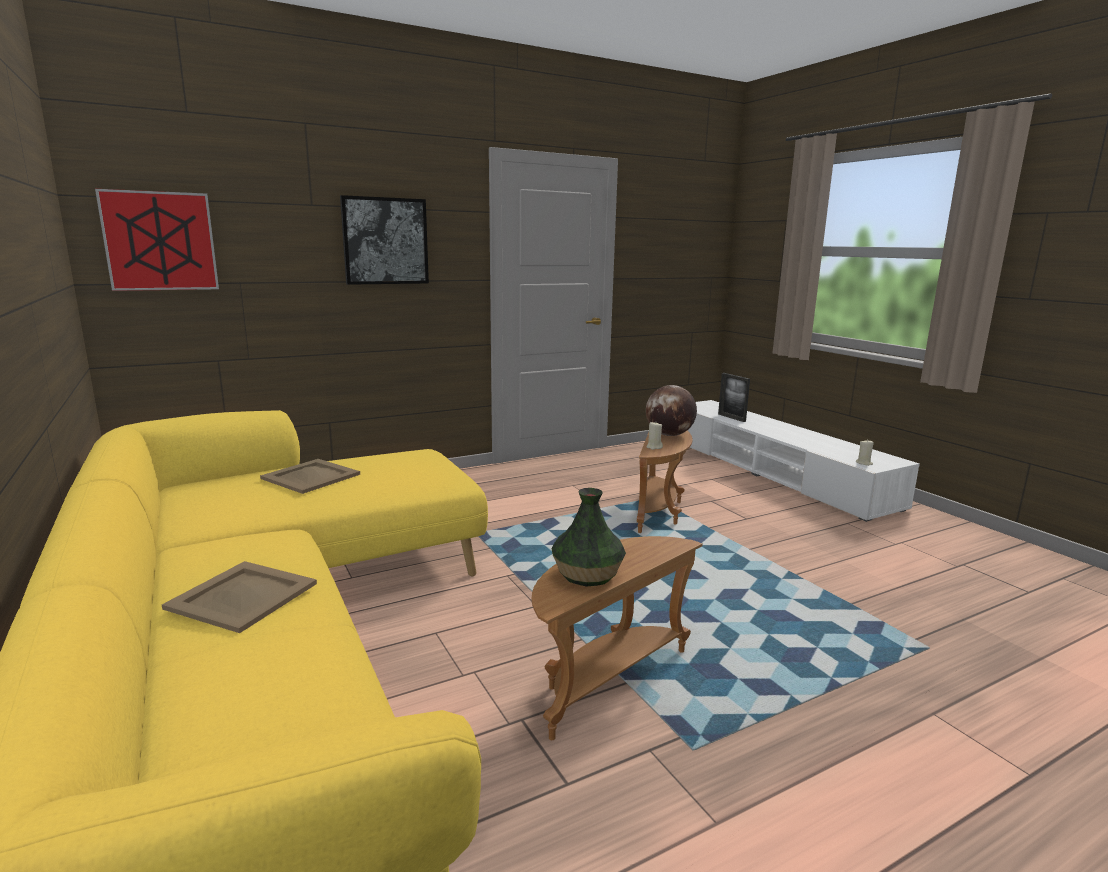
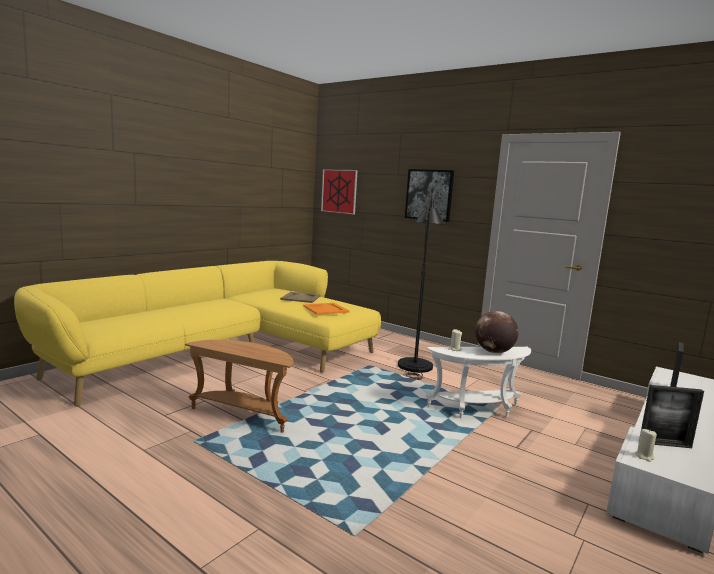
camera: 65 degrees right, 5 degrees down
beige tray [162,561,317,633] -> none
vase [551,488,626,587] -> none
brown side table [637,431,693,533] -> white side table [426,347,531,419]
none -> orange tray [303,303,349,315]
none -> black floor lamp [398,186,445,380]
none -> picture frame [639,385,704,448]

